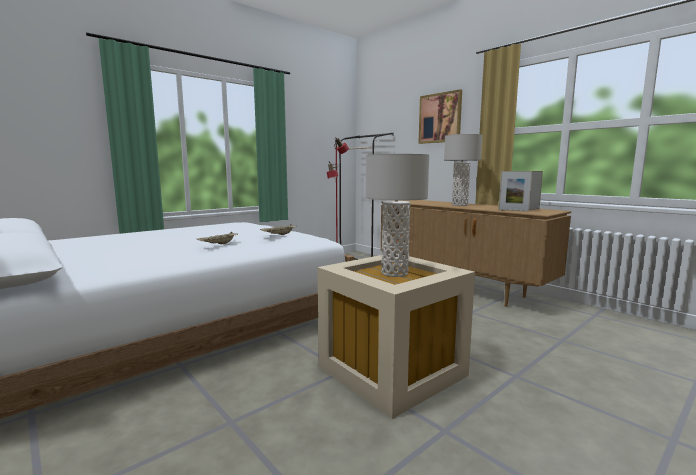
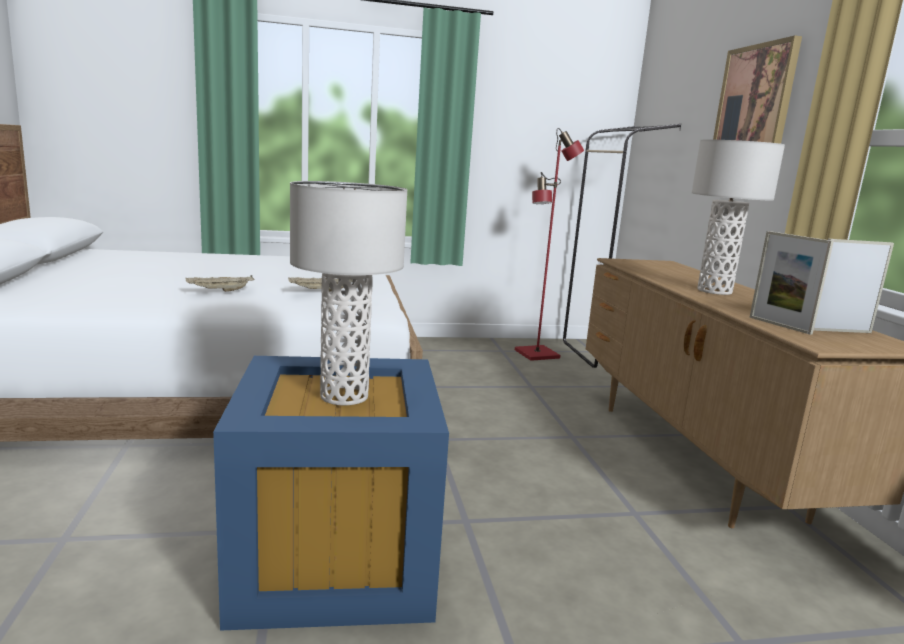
camera: 30 degrees right, 5 degrees up
beige storage box [317,253,475,419] -> blue storage box [213,356,449,631]

